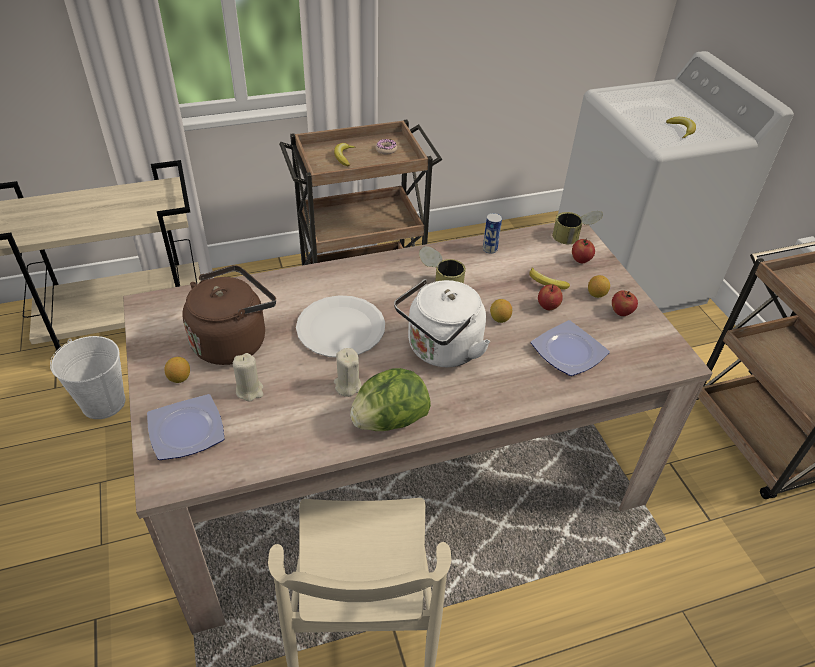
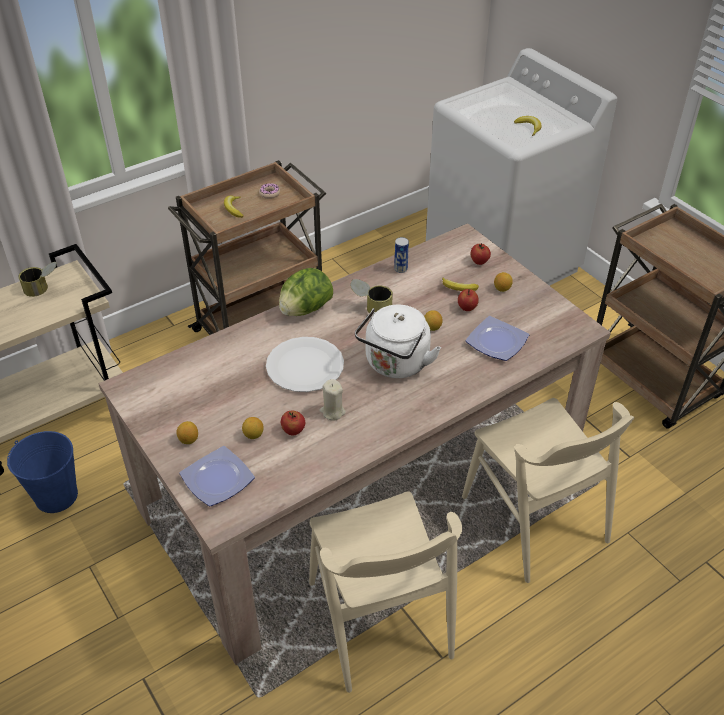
camera: 15 degrees left, 0 degrees up
white bucket [50,336,126,419] -> blue bucket [7,431,78,513]
brown kettle [182,265,276,365] -> none
beige candle [233,353,263,402] -> lemon [242,417,264,439]
lettuce [350,368,431,431] -> lettuce moved to [279,268,333,316]
can [552,211,603,244] -> can moved to [18,262,57,297]
apple [612,291,638,316] -> apple moved to [281,411,305,435]
none -> beige chair [462,398,634,583]

